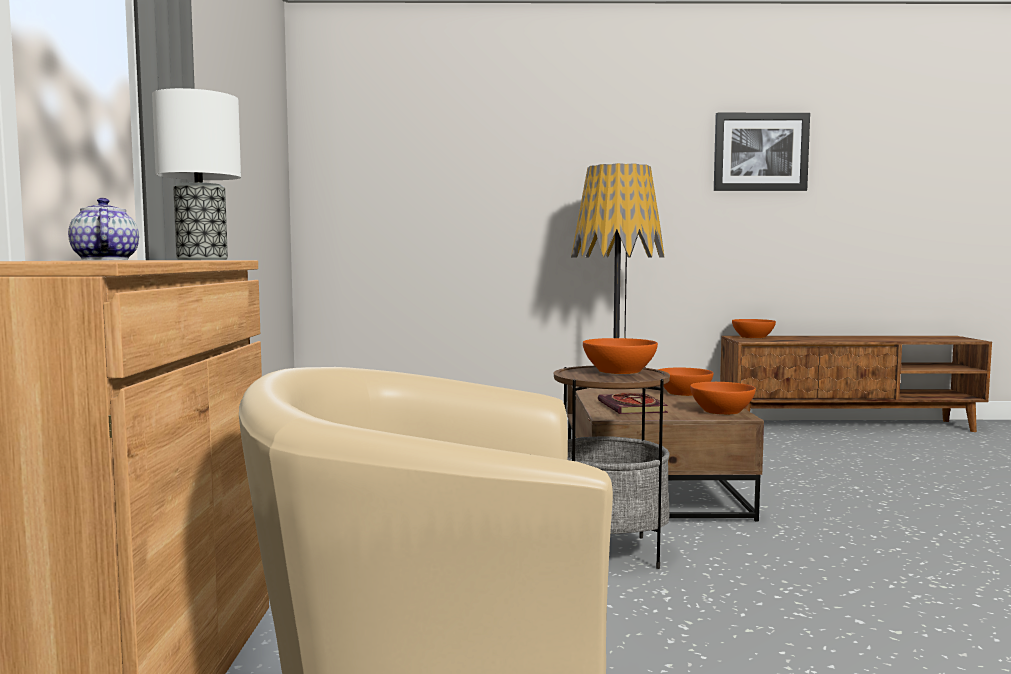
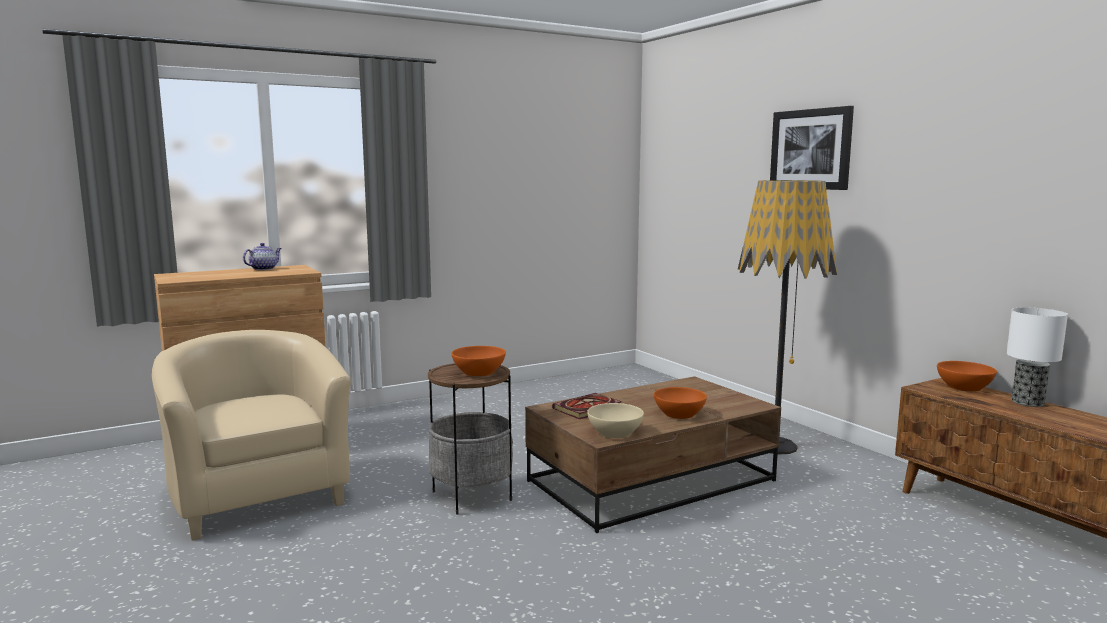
camera: 60 degrees right, 5 degrees up
table lamp [152,88,241,260] -> table lamp moved to [1007,307,1068,407]
orange bowl [690,382,756,415] -> beige bowl [587,403,644,438]
picture [714,113,810,191] -> picture moved to [770,106,854,190]

